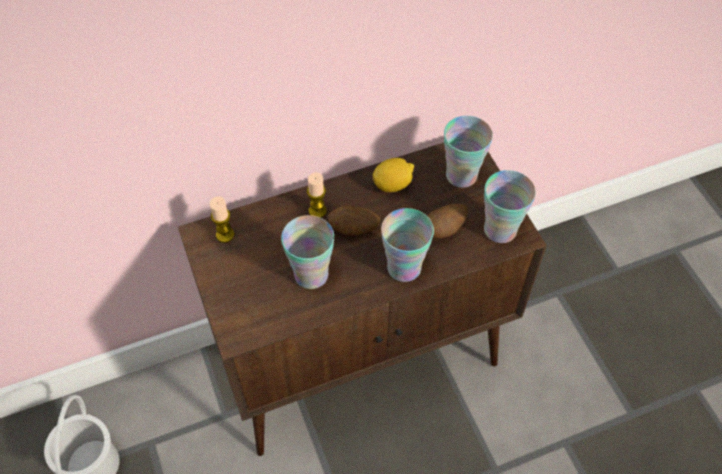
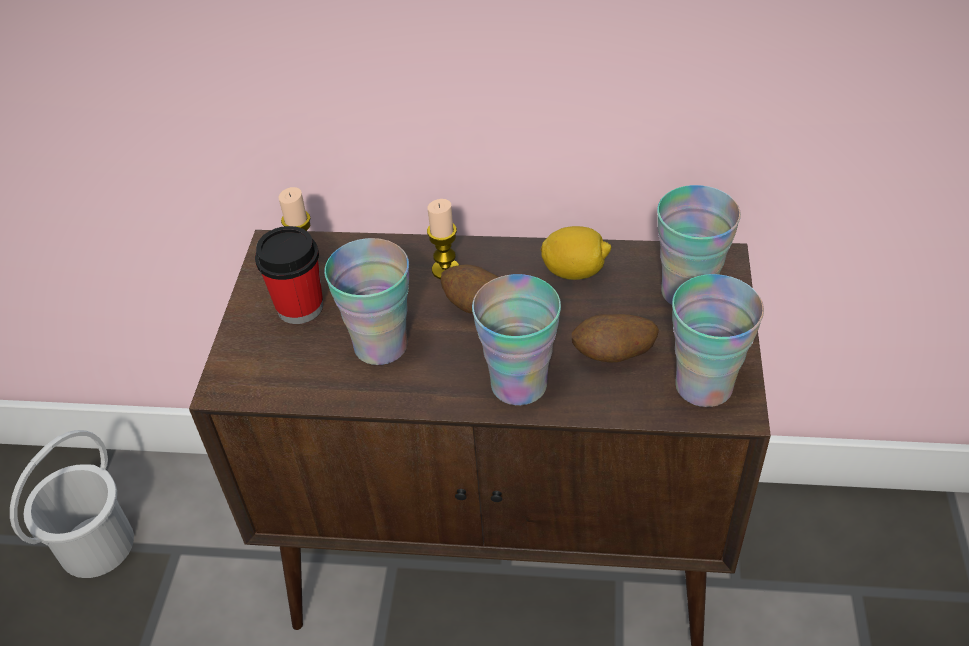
camera: 30 degrees right, 10 degrees down
none -> cup [255,226,323,324]

